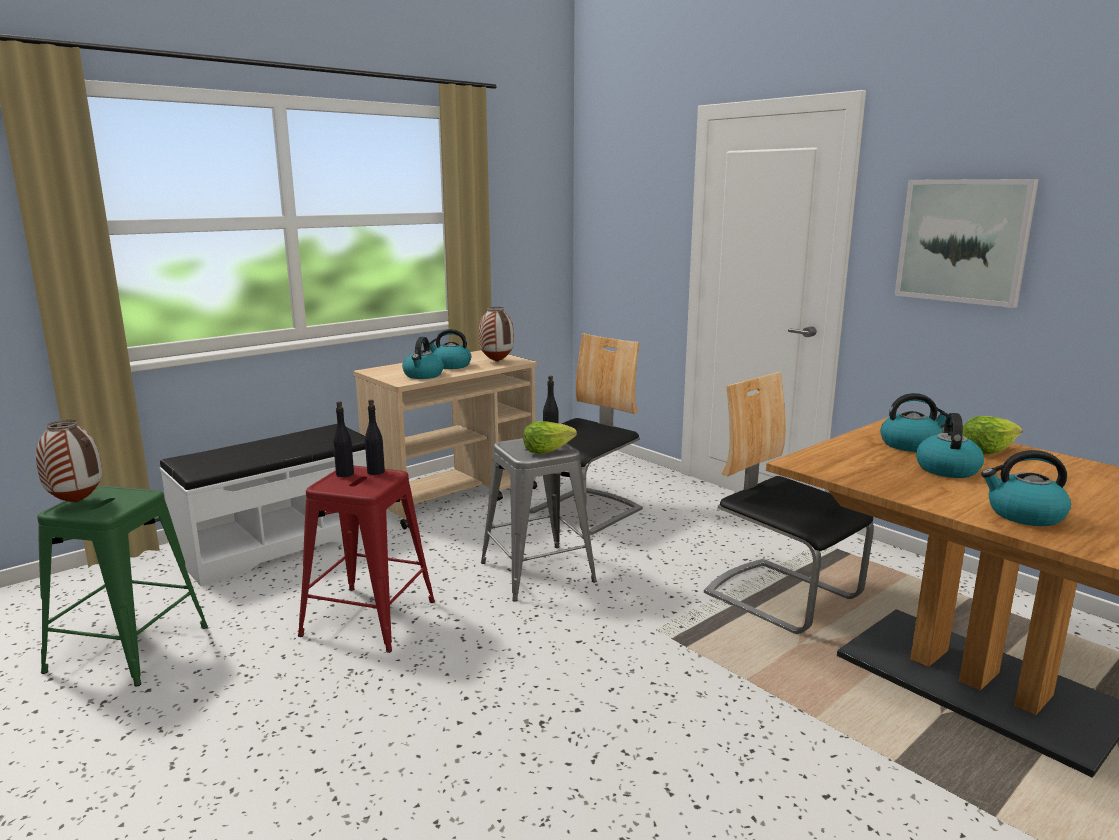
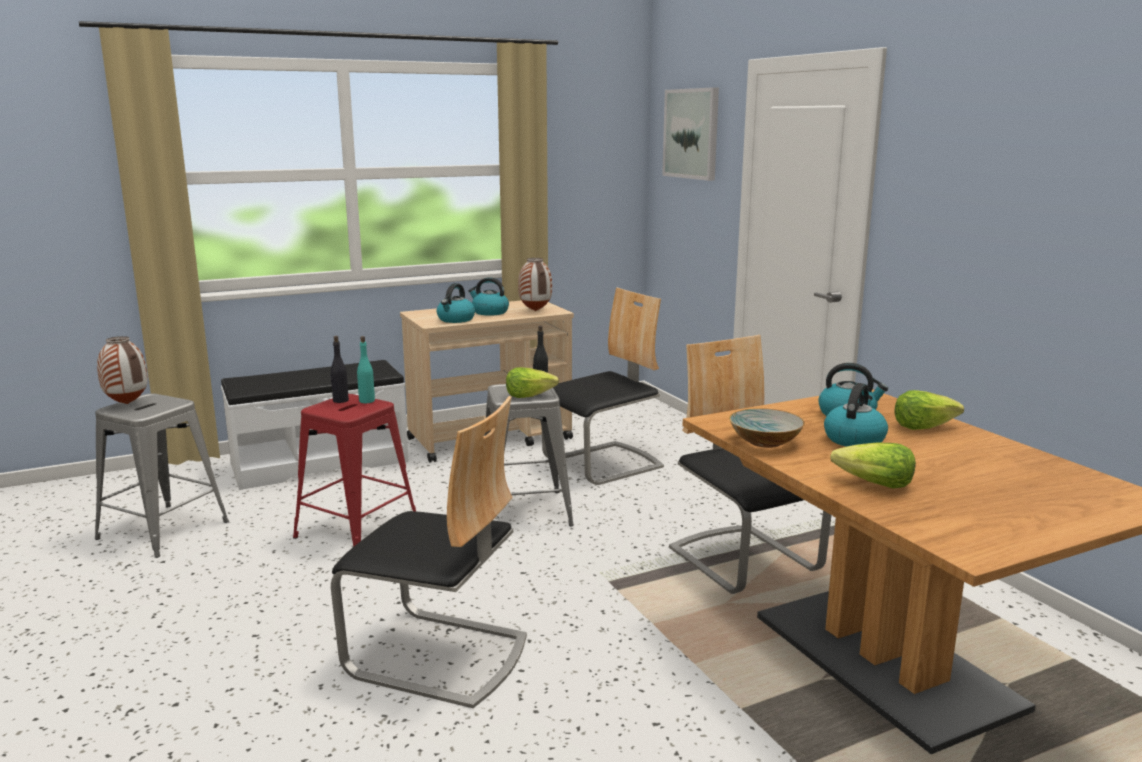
camera: 15 degrees right, 0 degrees up
green stool [37,486,208,686] -> grey stool [95,393,229,558]
black bottle [365,400,385,475] -> turquoise bottle [357,336,375,403]
picture [894,179,1039,308] -> picture moved to [662,87,719,181]
kettle [981,450,1071,526] -> lettuce [830,442,916,489]
none -> chair [331,396,527,708]
none -> bowl [729,408,805,448]

